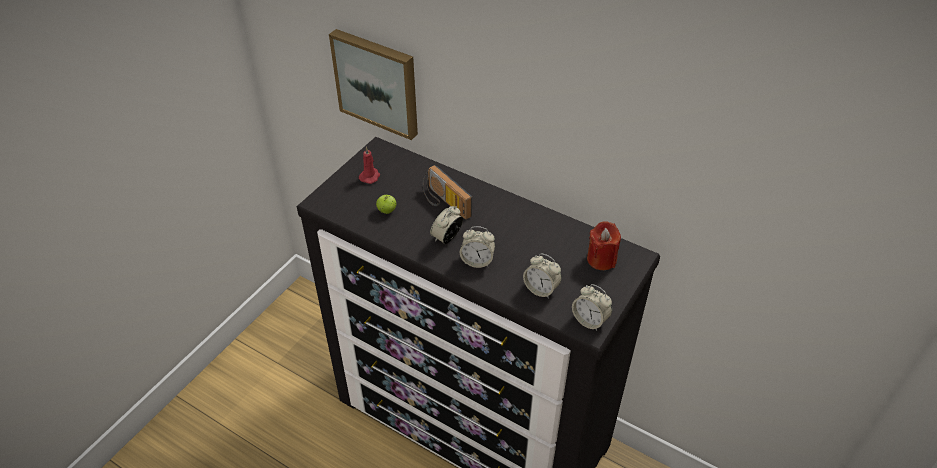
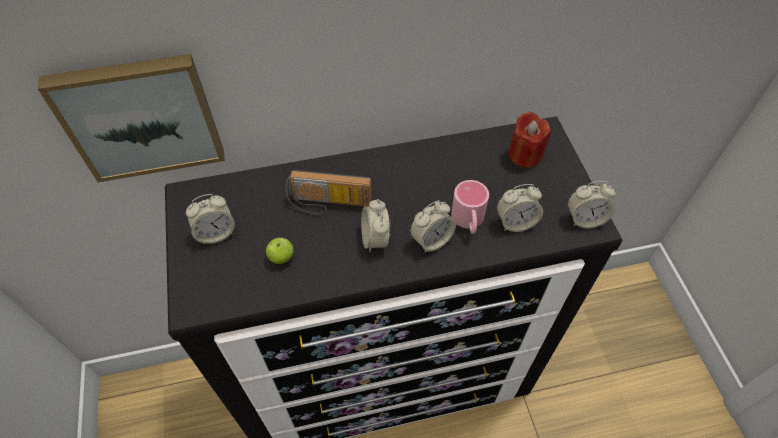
camera: 45 degrees left, 10 degrees up
red candle [359,146,380,184] -> alarm clock [186,194,235,244]
none -> pink mug [451,180,489,234]

